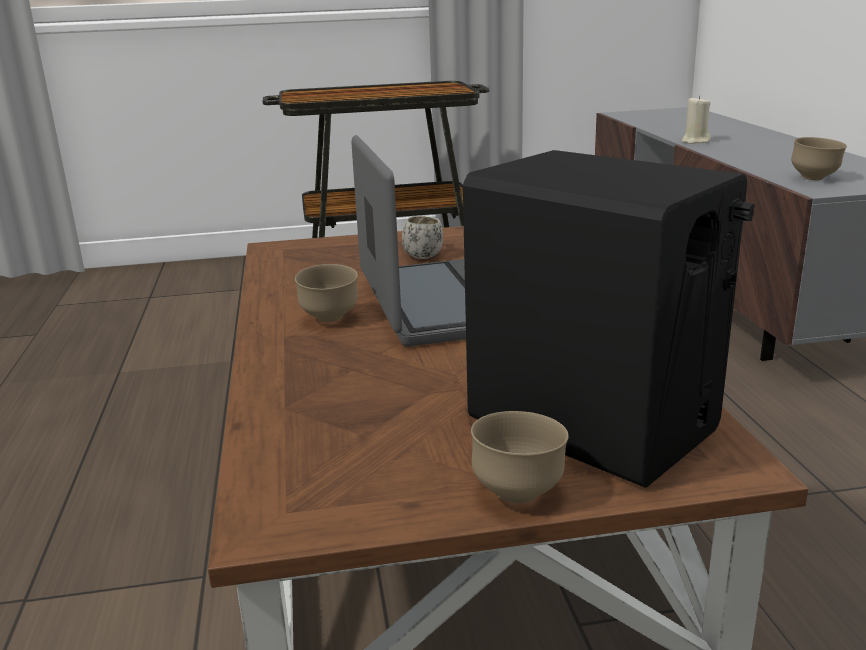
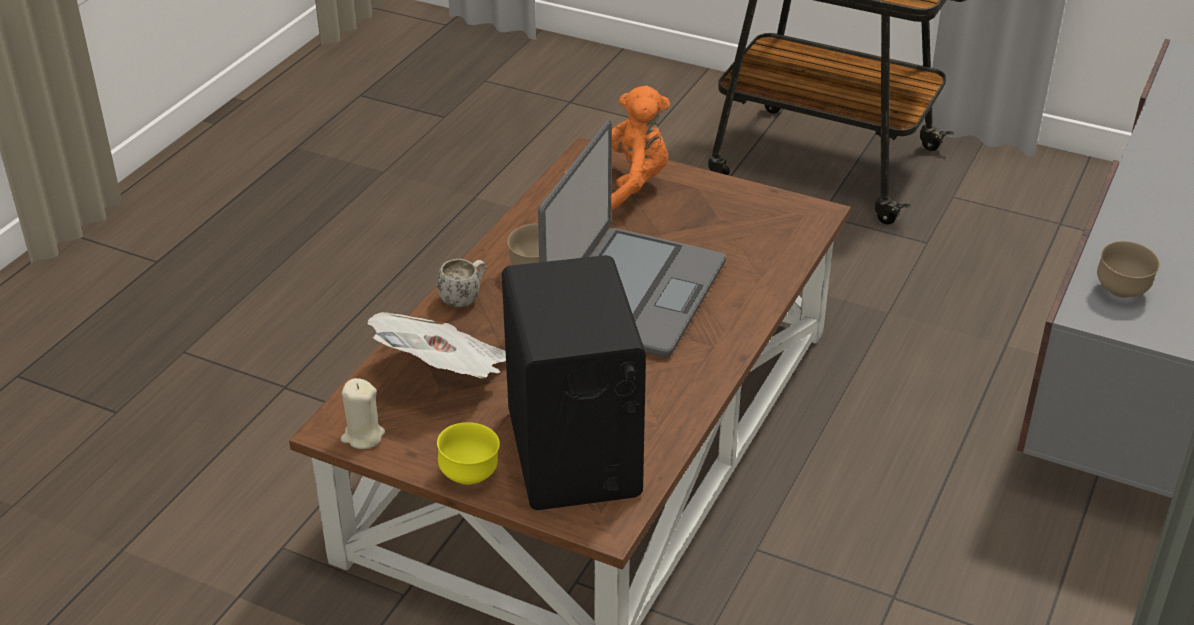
camera: 35 degrees right, 15 degrees up
white mug [402,216,443,259] -> white mug moved to [437,259,487,307]
brown bowl [471,411,569,503] -> yellow bowl [437,422,500,485]
beige candle [682,95,711,144] -> beige candle moved to [341,378,385,449]
none -> newspaper [368,312,506,378]
none -> orange plush toy [564,86,670,210]

